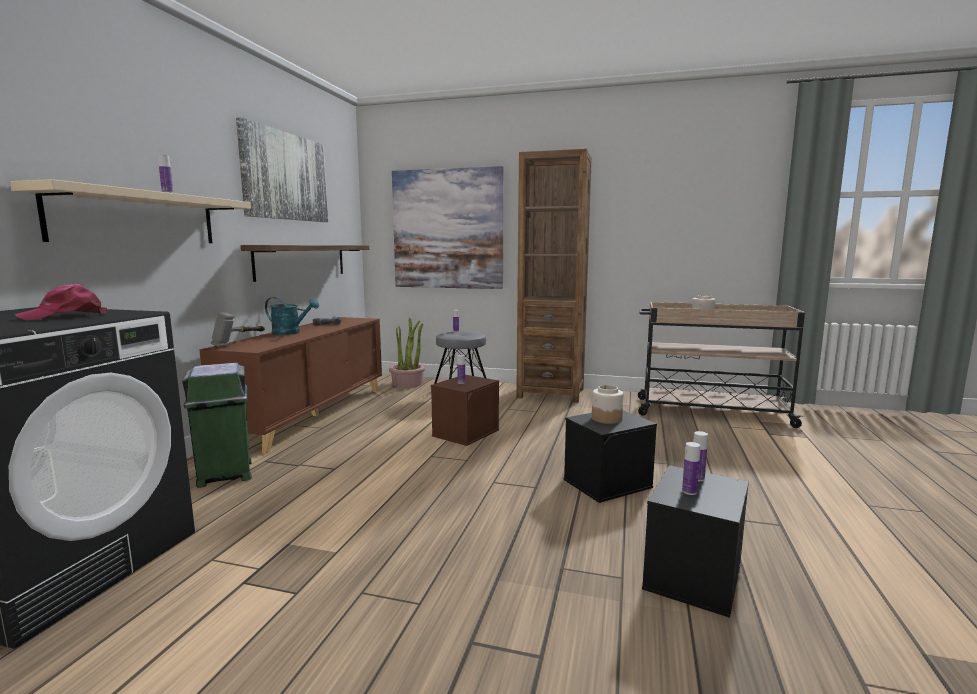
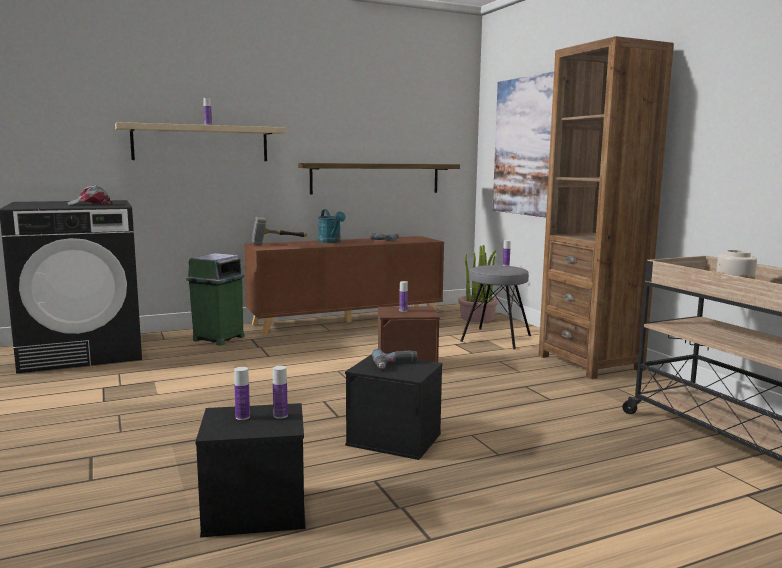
camera: 50 degrees right, 0 degrees up
pink cap [15,283,108,321] -> grey cap [67,185,113,205]
picture [236,117,328,222] -> none
jar [592,385,624,424] -> power drill [372,349,417,370]

